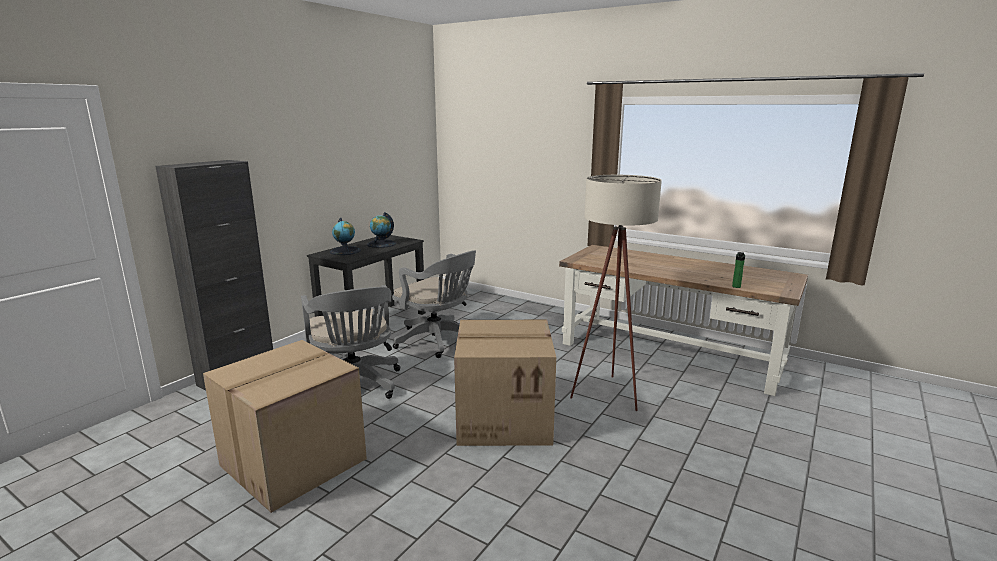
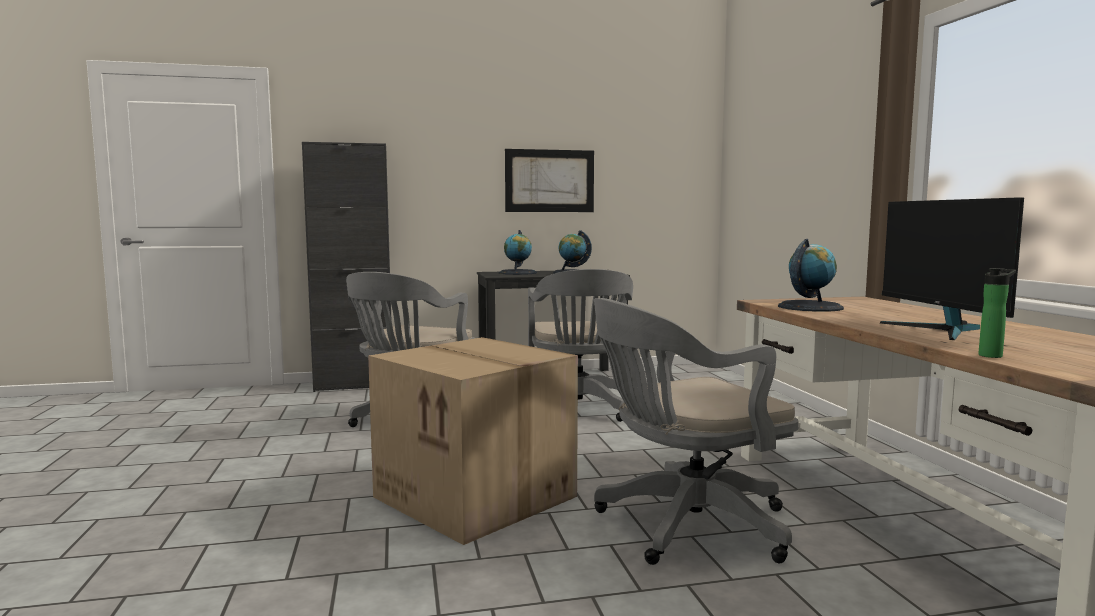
camera: 45 degrees right, 10 degrees down
cardboard box [203,340,367,513] -> none
beige floor lamp [570,175,662,411] -> grey office chair [594,298,799,565]
none -> picture [505,149,594,212]
none -> globe [778,239,844,312]
none -> monitor [880,197,1024,340]

